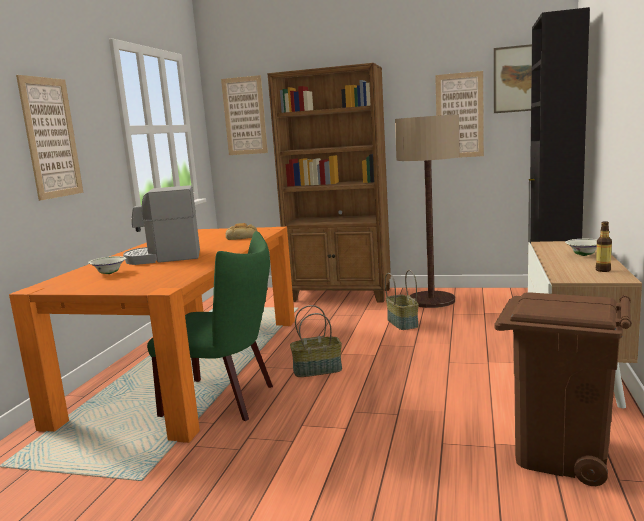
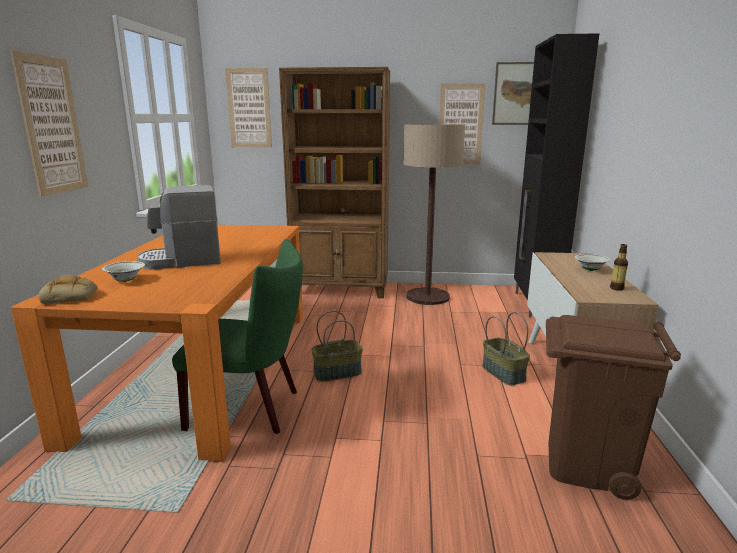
camera: 10 degrees left, 5 degrees up
bread [225,223,257,240] -> bread moved to [38,275,98,304]
basket [385,270,419,330] -> basket moved to [482,312,530,385]

